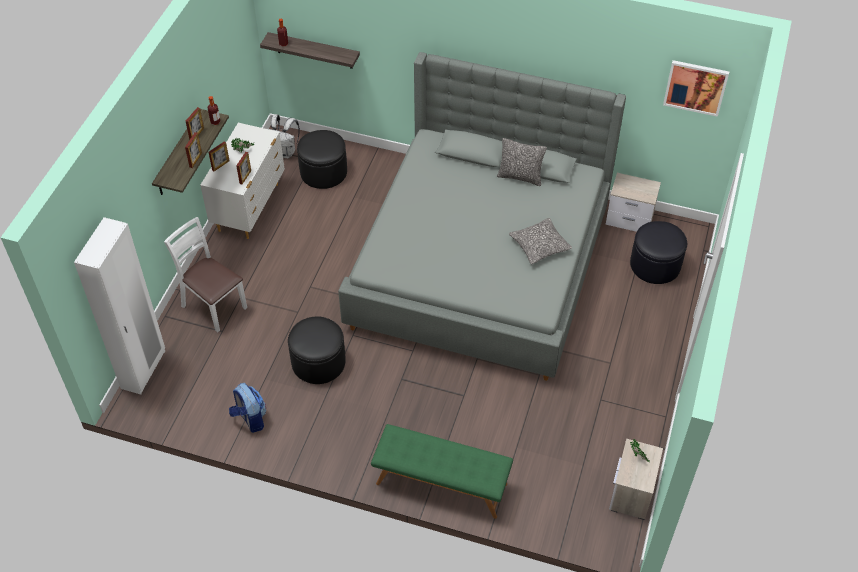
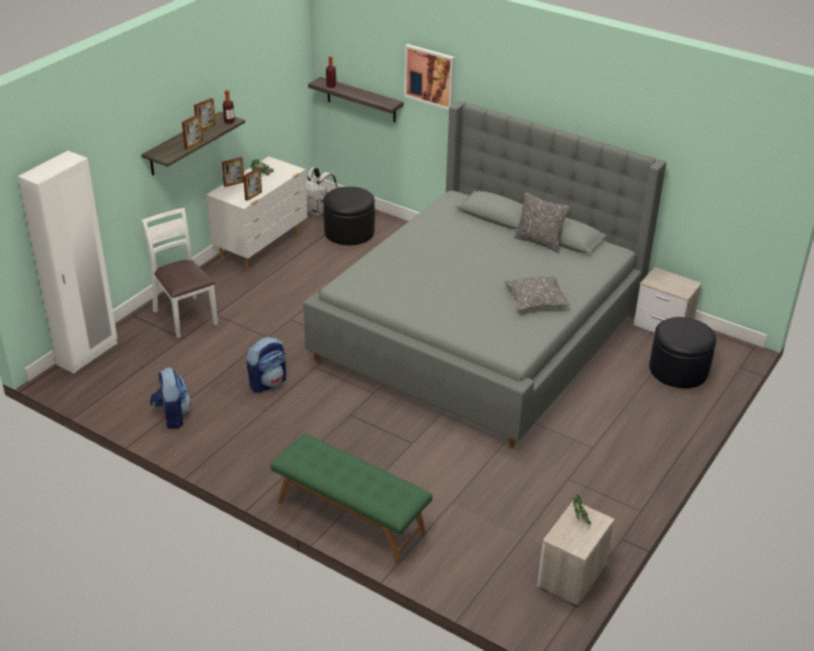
camera: 15 degrees right, 15 degrees down
black ottoman [288,316,346,384] -> backpack [247,337,286,393]
picture [663,60,729,117] -> picture moved to [404,44,455,110]

